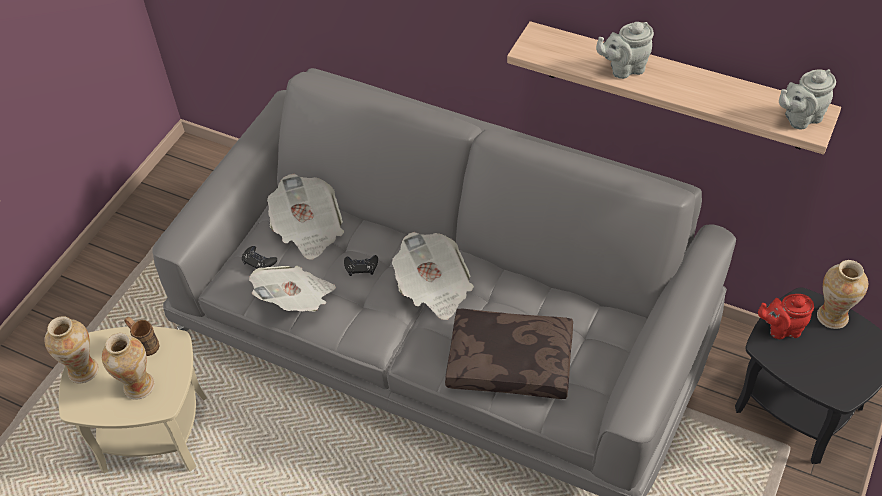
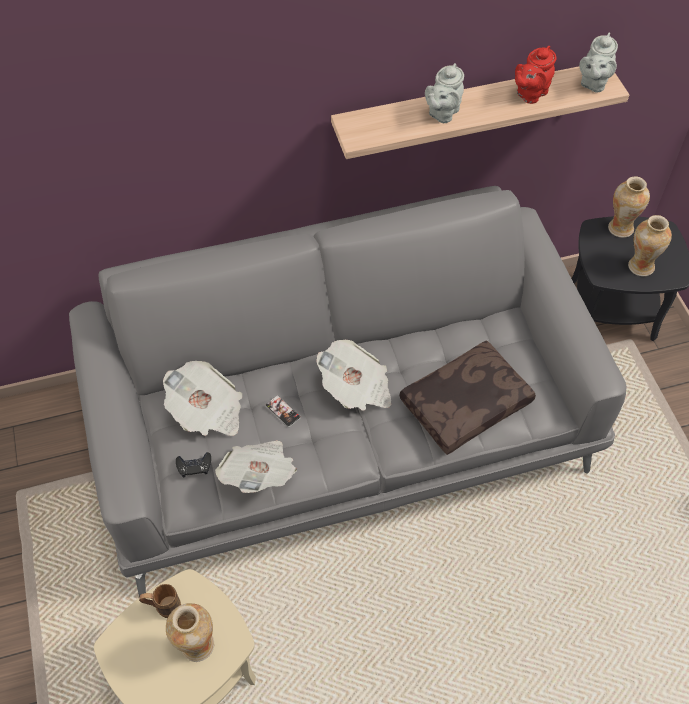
camera: 45 degrees left, 5 degrees up
vase [44,316,99,383] -> vase moved to [628,215,672,276]
black game controller [344,255,378,276] -> phone [265,395,301,427]
red teapot [758,294,814,339] -> red teapot moved to [515,46,557,104]

